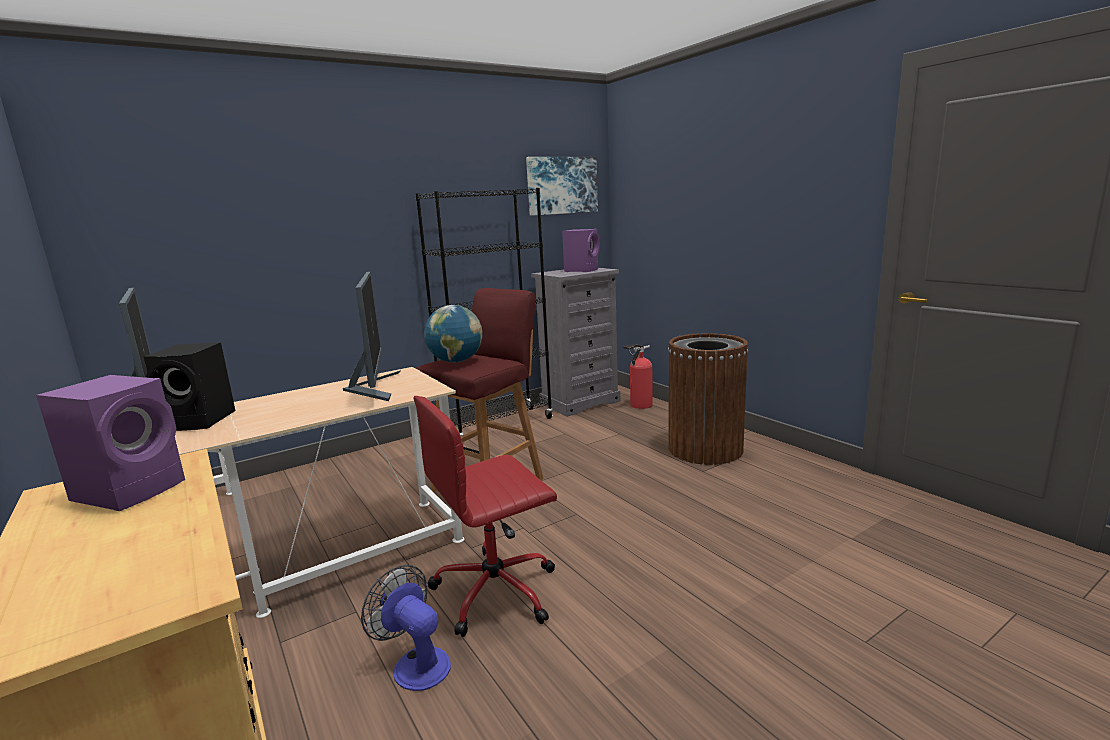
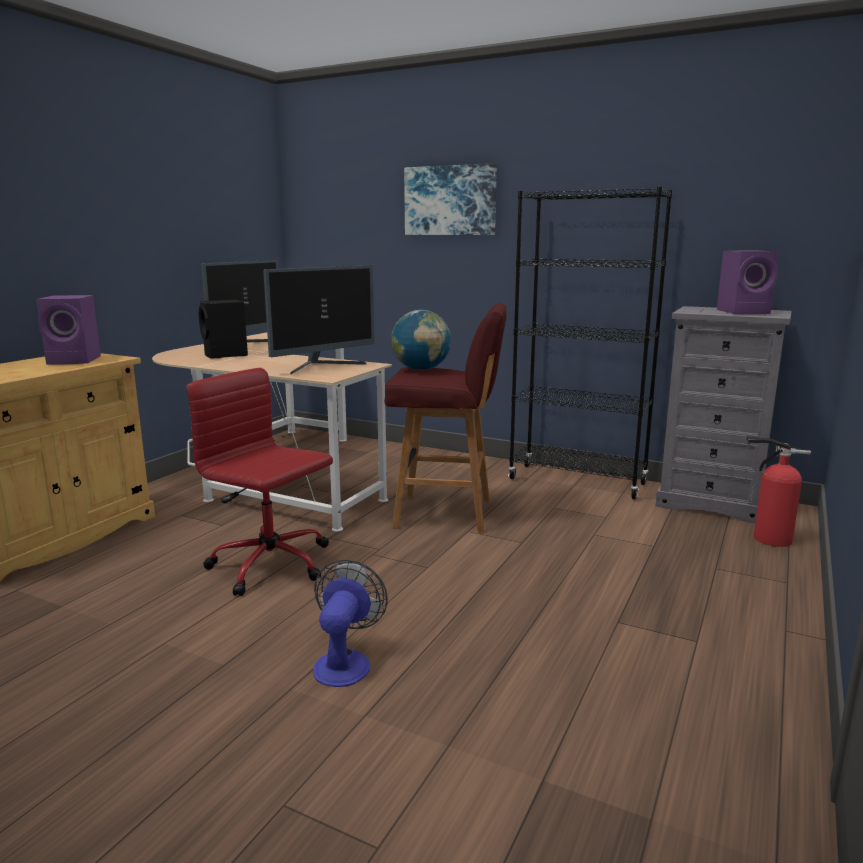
camera: 60 degrees right, 0 degrees up
fan [361,565,451,691] -> fan moved to [313,560,388,687]
picture [526,157,598,216] -> picture moved to [404,163,497,235]
brown trash can [668,333,748,465] -> none

